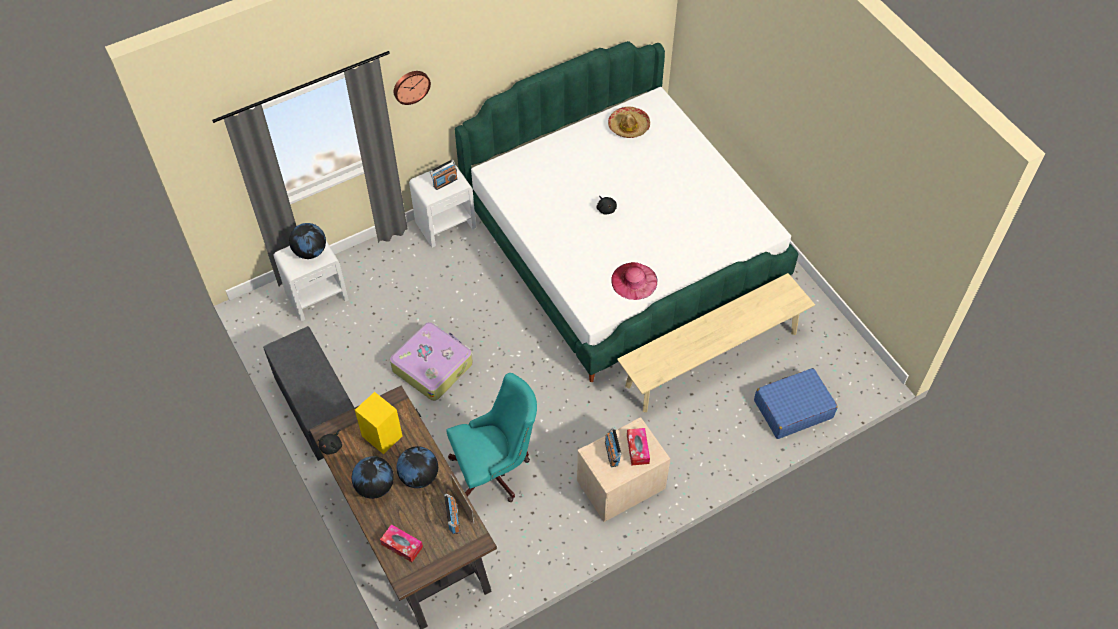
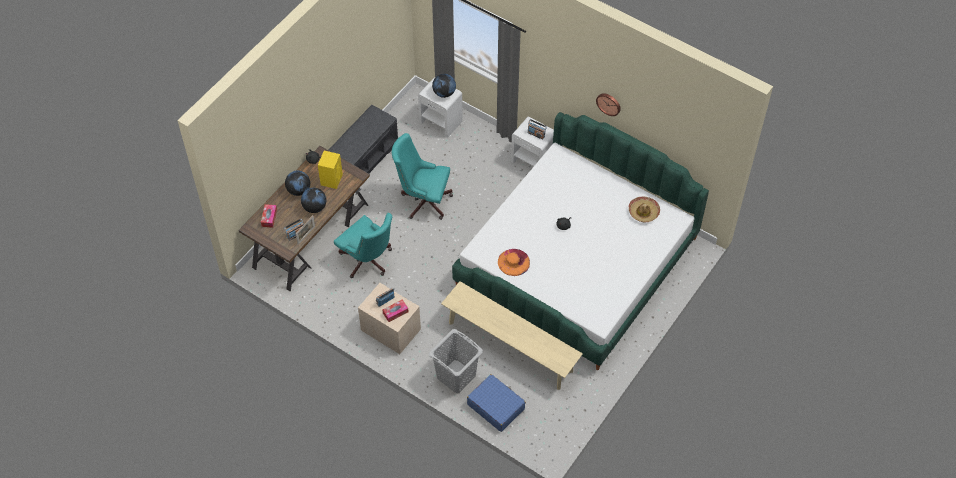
camera: 65 degrees right, 0 degrees up
suitcase [390,322,473,401] -> turquoise office chair [392,133,453,220]
wall clock [394,71,431,105] -> wall clock moved to [596,93,621,116]
pink hat [611,262,657,300] -> orange hat [498,249,530,276]
none -> grey laundry basket [429,329,483,393]

